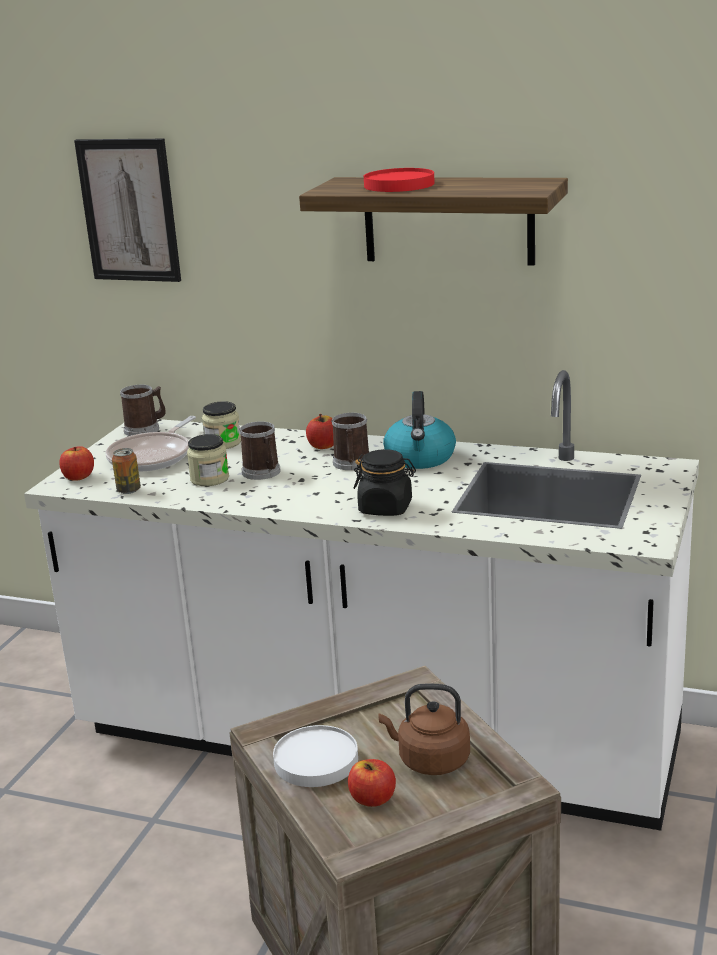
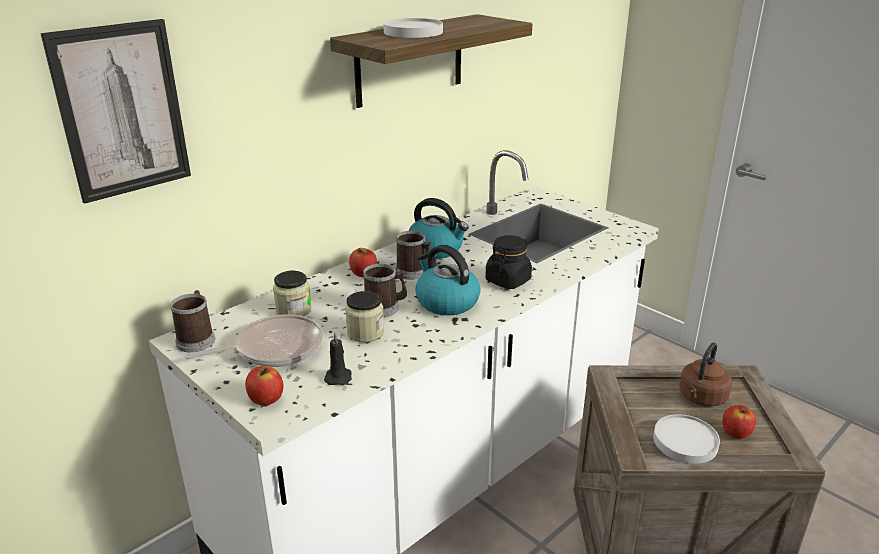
camera: 65 degrees left, 5 degrees up
frying pan [105,416,196,472] -> frying pan turned 75 degrees counterclockwise [185,314,323,367]
can [112,448,141,494] -> black candle [324,333,352,385]
red plate [364,168,435,192] -> white plate [383,18,443,38]
none -> kettle [415,245,481,315]

